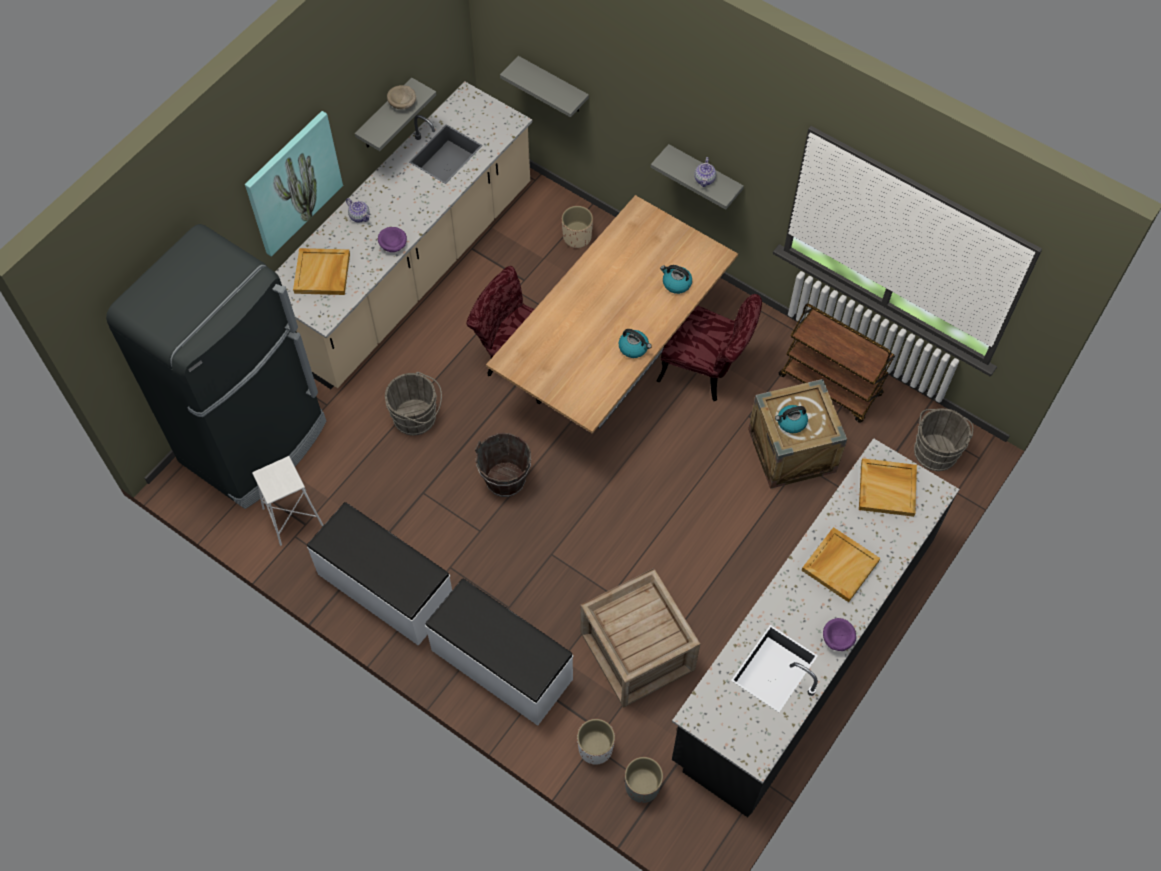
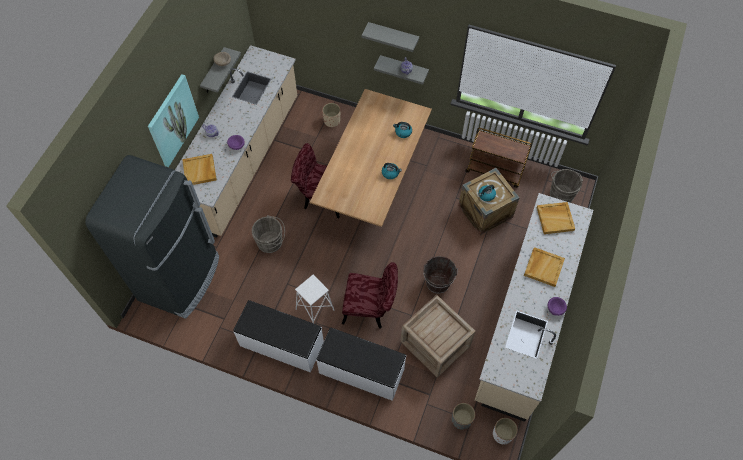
camera: 15 degrees left, 0 degrees up
white stool [252,456,324,546] -> white stool moved to [295,275,335,323]
brown bucket [475,433,531,497] -> brown bucket moved to [423,256,458,294]
grey shelf [500,56,589,117] -> grey shelf moved to [361,22,419,52]
white planter [577,719,615,765] -> white planter moved to [493,418,518,445]
red chair [656,294,762,401] -> red chair moved to [342,262,398,328]
black counter [672,438,959,817] -> beige counter [475,193,593,422]

